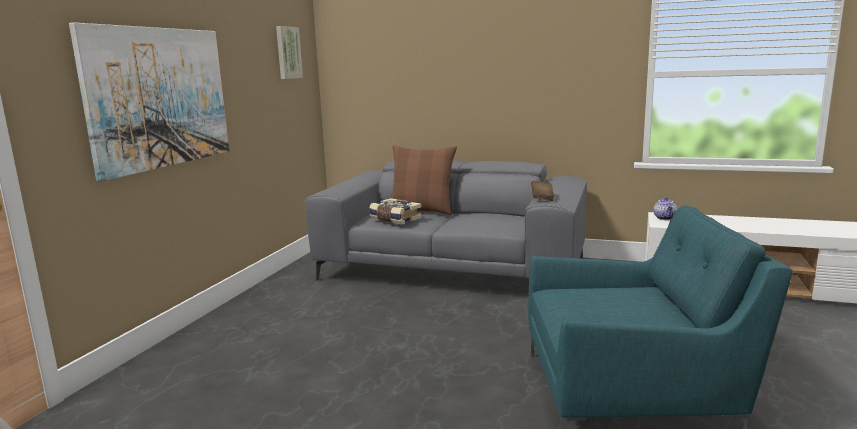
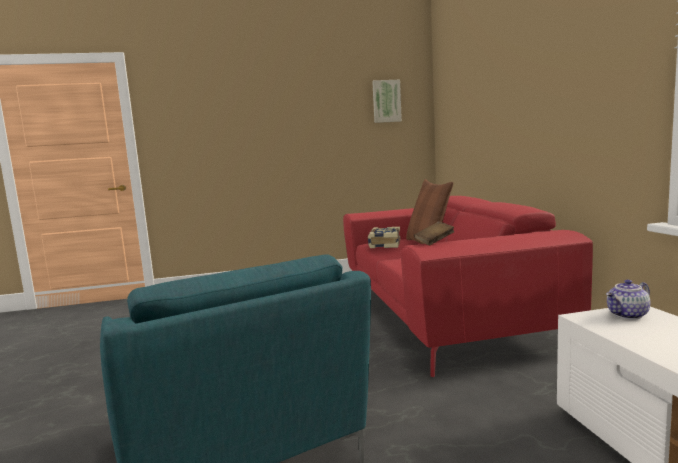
camera: 60 degrees right, 5 degrees down
picture [69,23,229,181] -> none
grey sofa [305,161,587,281] -> red sofa [343,196,593,377]

